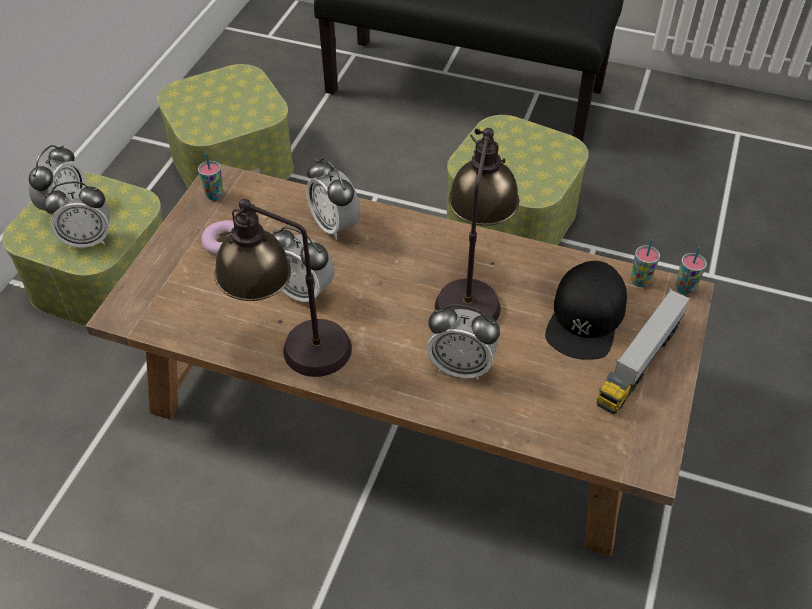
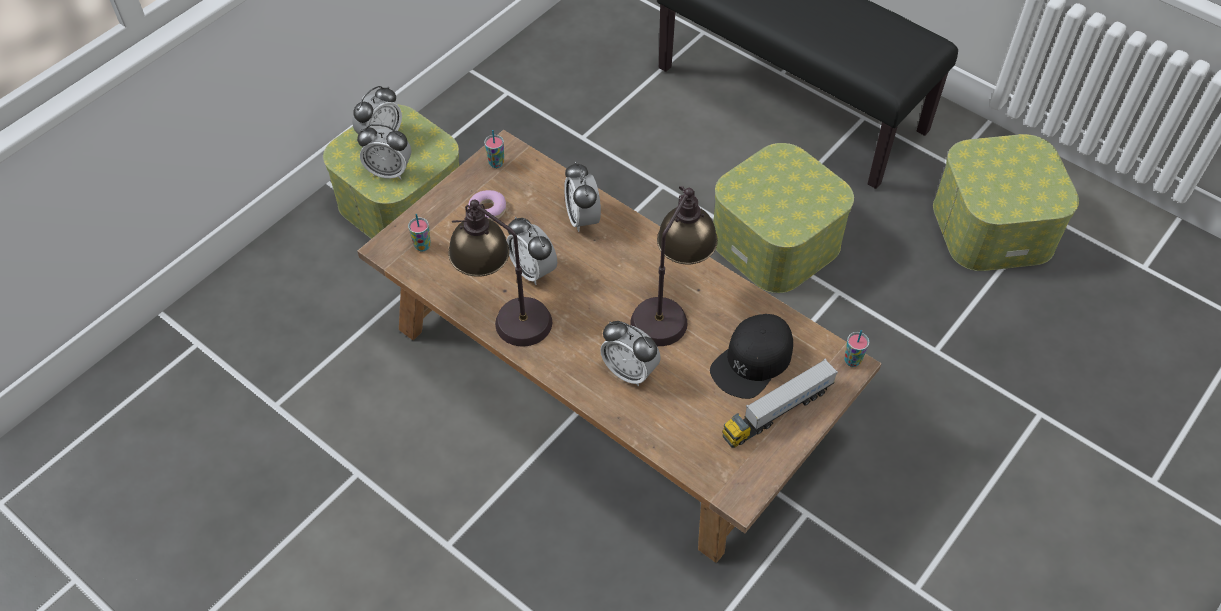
camera: 20 degrees right, 5 degrees up
storage box [157,64,294,188] -> storage box moved to [933,134,1079,271]
cup [631,239,660,287] -> cup moved to [408,214,431,252]

